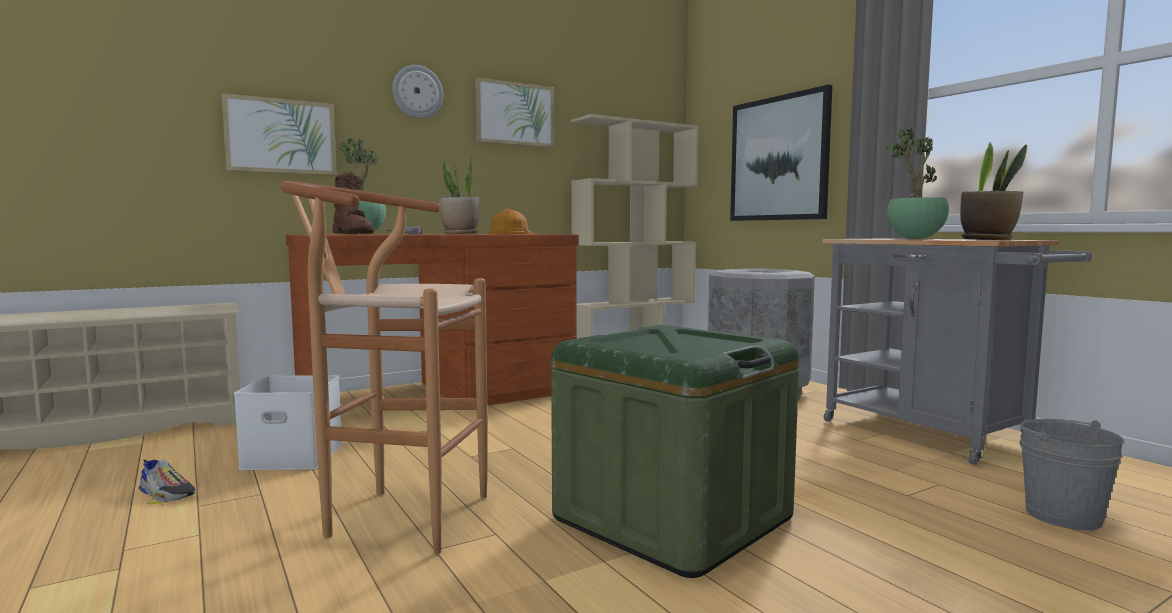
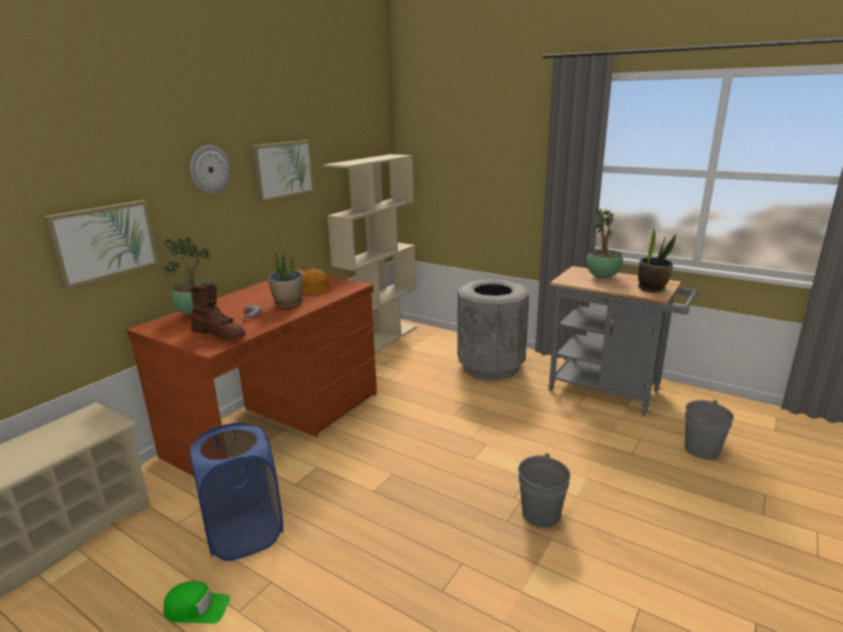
camera: 25 degrees left, 15 degrees up
shoe [138,459,196,504] -> green cap [163,581,230,624]
white storage box [234,375,342,470] -> blue laundry basket [189,422,283,561]
brown stool [280,181,488,554] -> none
green storage box [551,325,799,578] -> grey bucket [518,453,570,528]
picture [730,85,832,221] -> none

